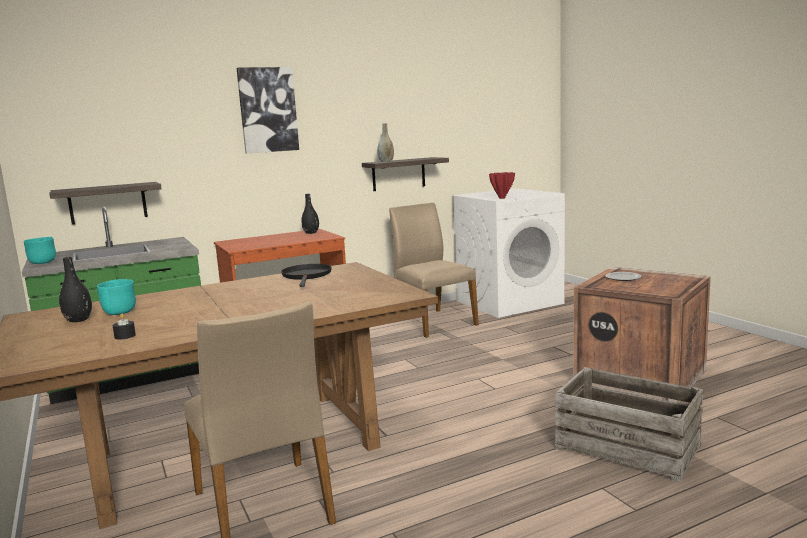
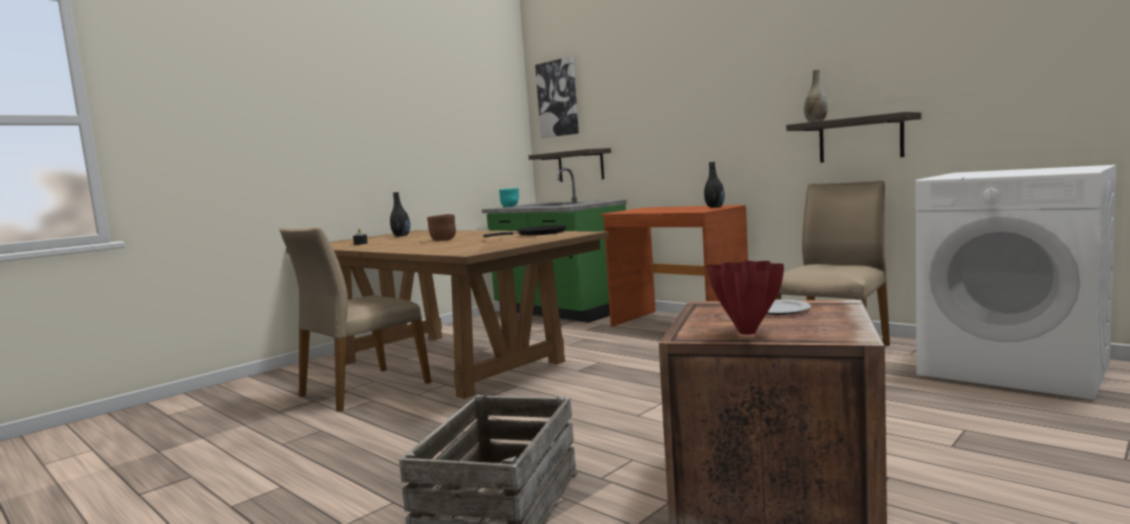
camera: 70 degrees right, 5 degrees down
turquoise bowl [97,279,136,315] -> none
picture [237,67,299,153] -> picture moved to [535,56,579,138]
red vase [489,172,515,199] -> red vase moved to [707,261,784,335]
none -> brown bowl [427,214,456,241]

